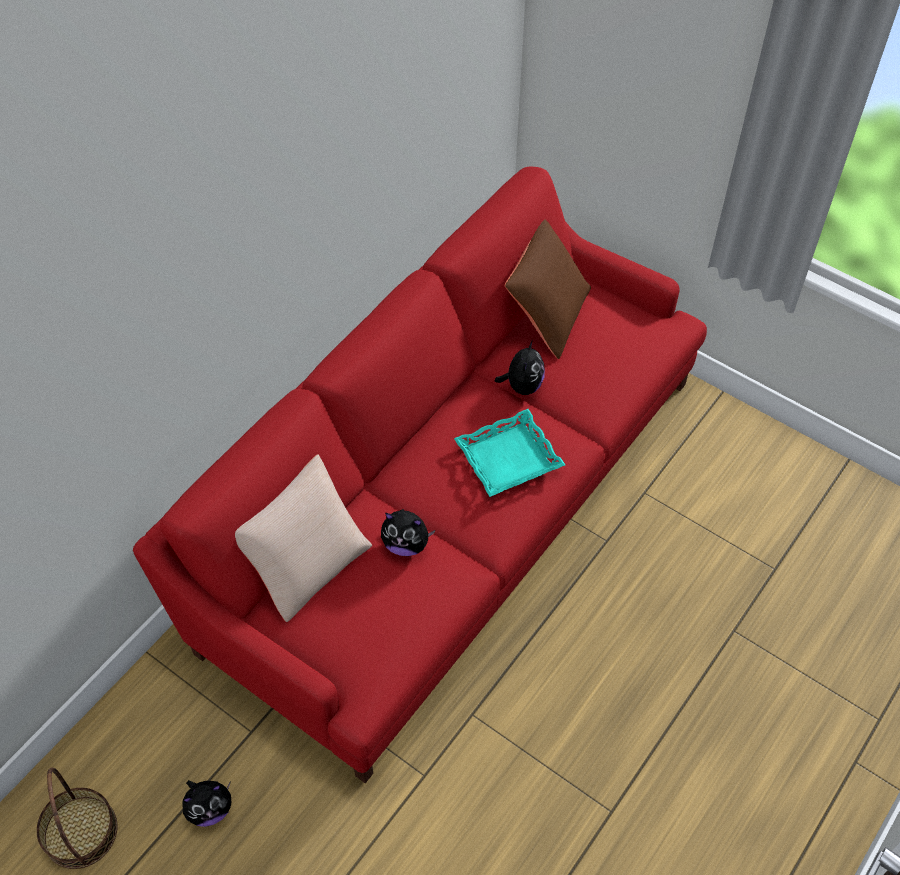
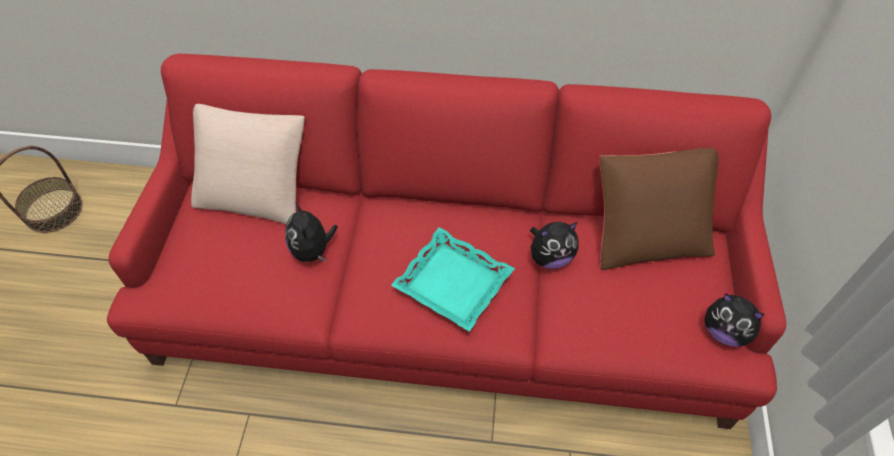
camera: 60 degrees right, 0 degrees up
plush toy [182,780,231,827] -> plush toy moved to [704,293,765,347]

